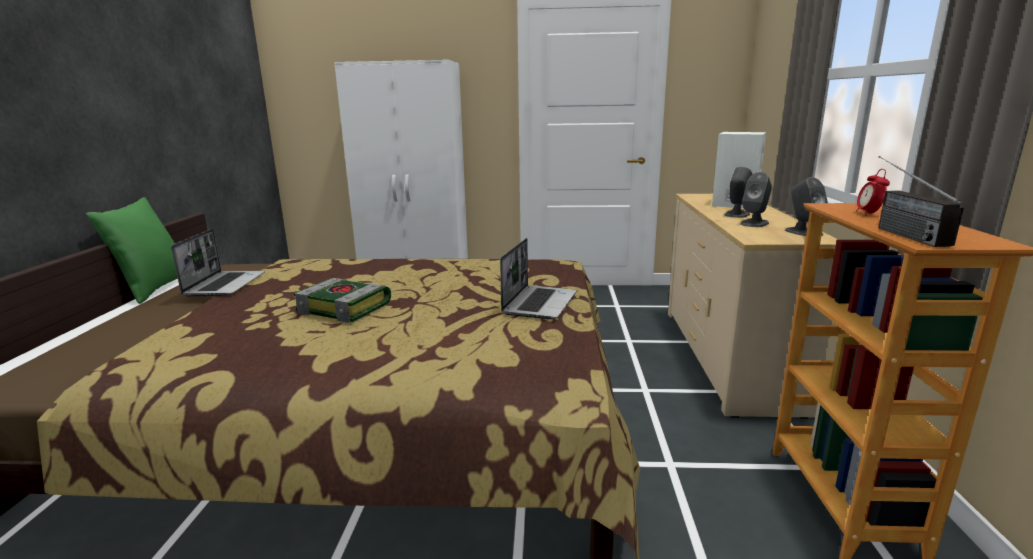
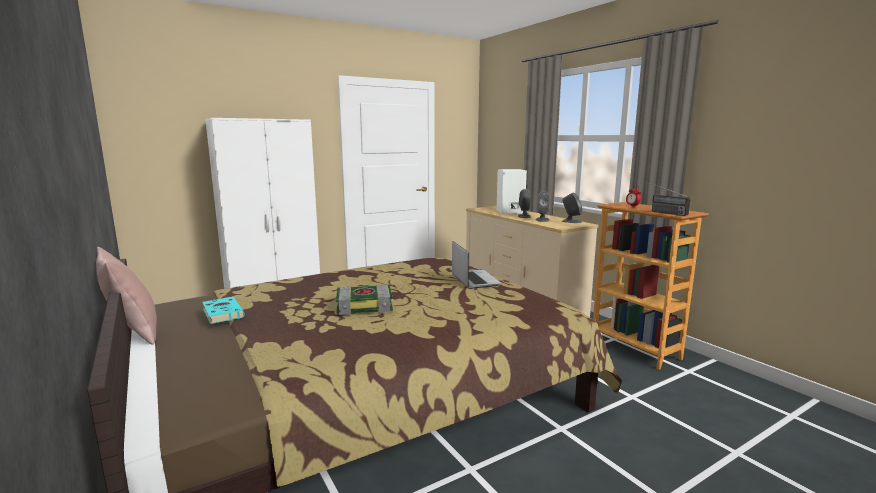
camera: 35 degrees left, 5 degrees down
green pillow [86,197,178,304] -> pink pillow [96,247,157,345]
laptop [171,229,265,296] -> turquoise book [202,297,245,324]

